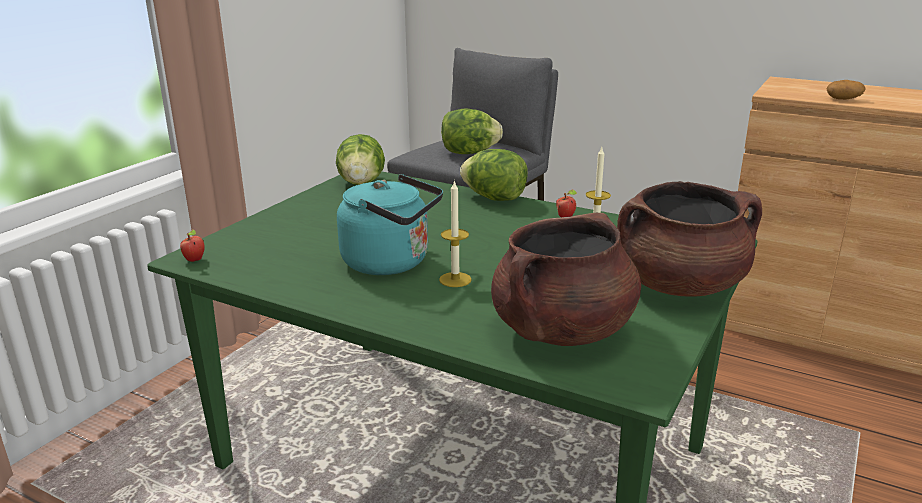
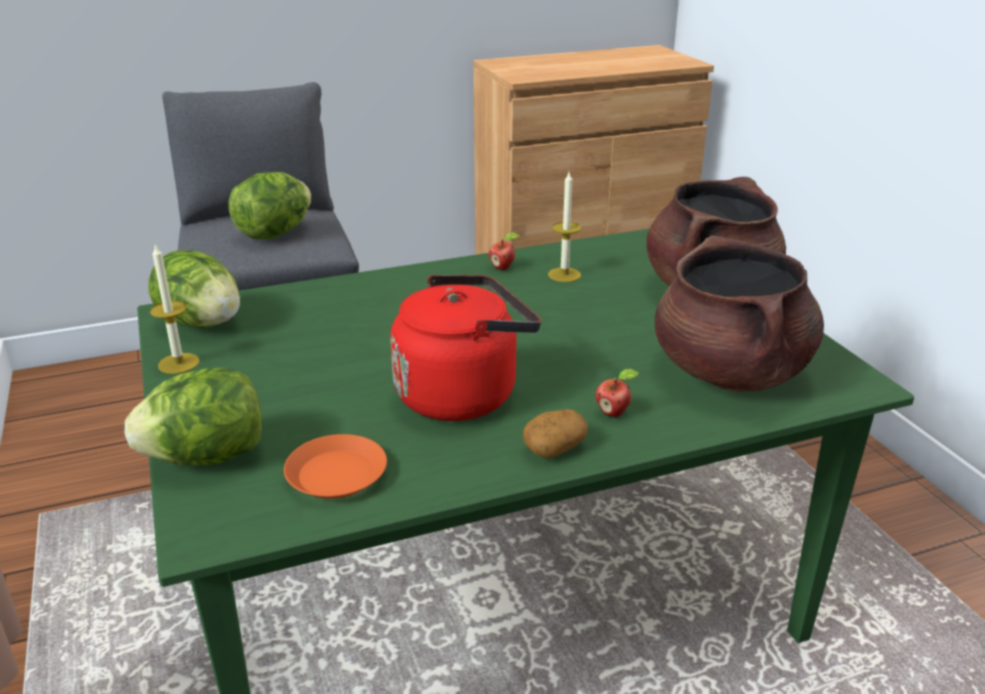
camera: 50 degrees left, 5 degrees up
apple [180,229,205,262] -> apple moved to [596,369,639,417]
turquoise kettle [337,174,443,275] -> red kettle [390,275,541,421]
candle [439,180,472,287] -> candle moved to [150,243,200,374]
lettuce [460,149,528,201] -> lettuce moved to [124,368,262,465]
potato [827,80,865,100] -> potato moved to [523,409,588,458]
none -> orange plate [284,434,387,499]

